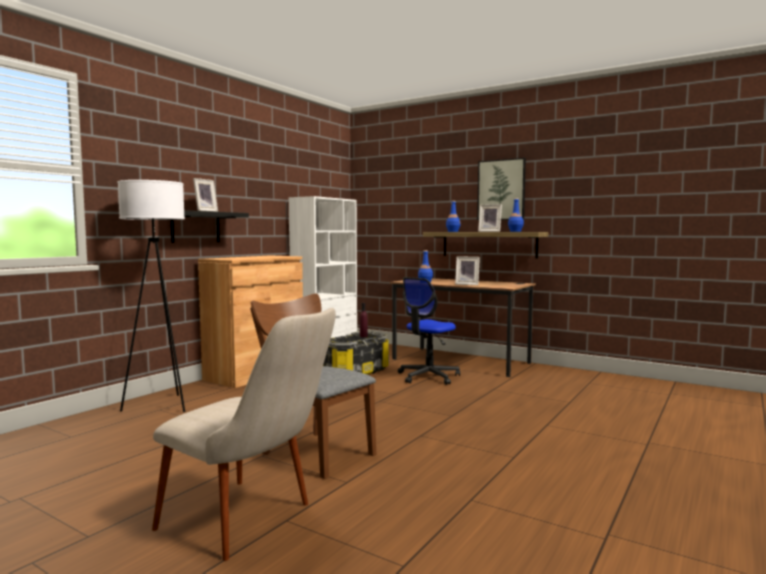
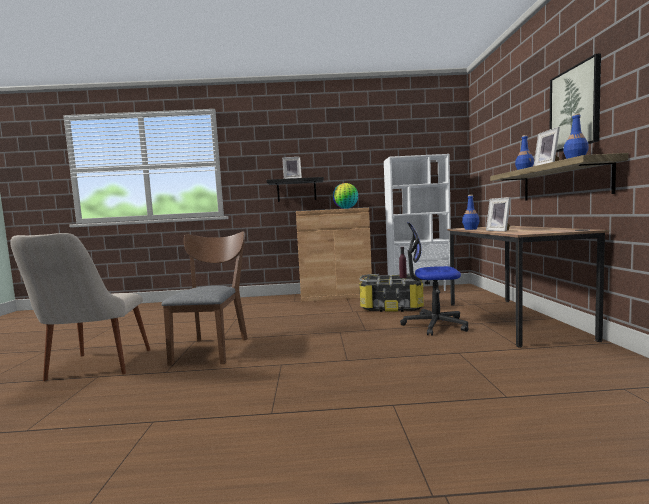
camera: 55 degrees right, 0 degrees up
white floor lamp [118,180,185,412] -> none
none -> globe [333,183,358,209]

